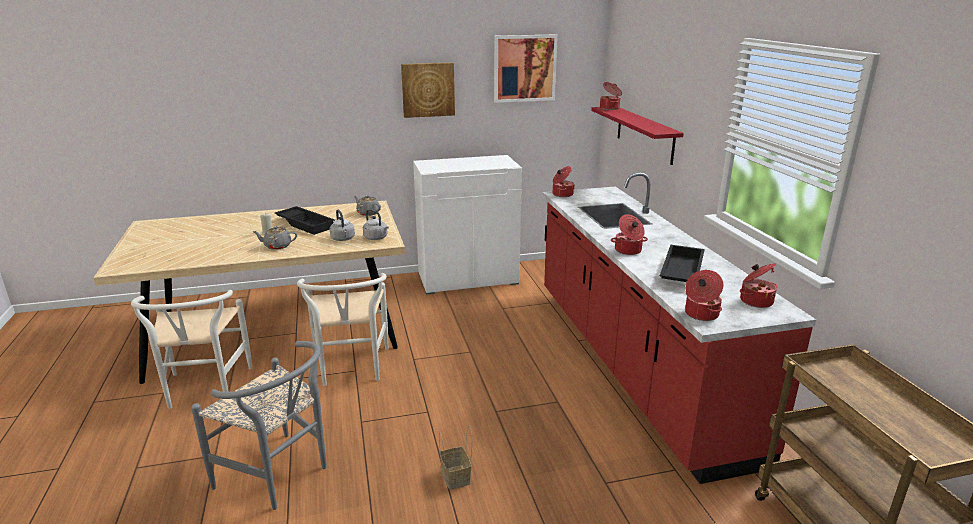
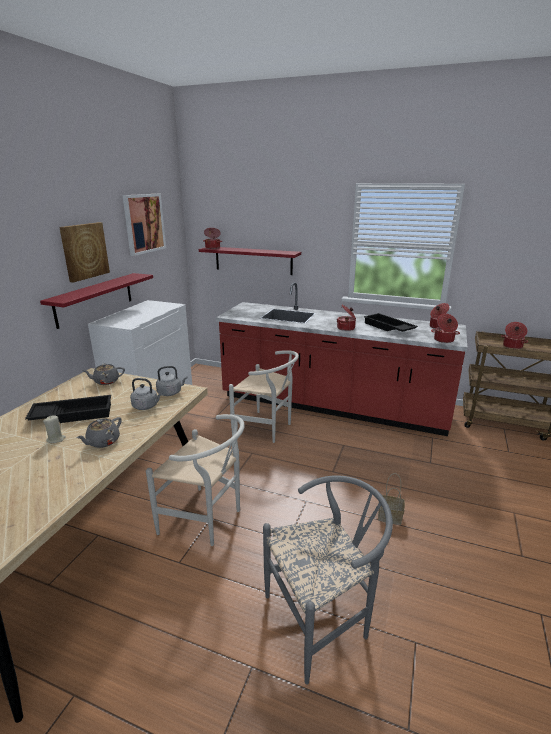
camera: 55 degrees left, 0 degrees up
white chair [131,290,252,409] -> white chair moved to [229,350,299,443]
cooking pot [553,166,575,197] -> cooking pot moved to [501,322,528,349]
none -> red shelf [40,273,153,329]

